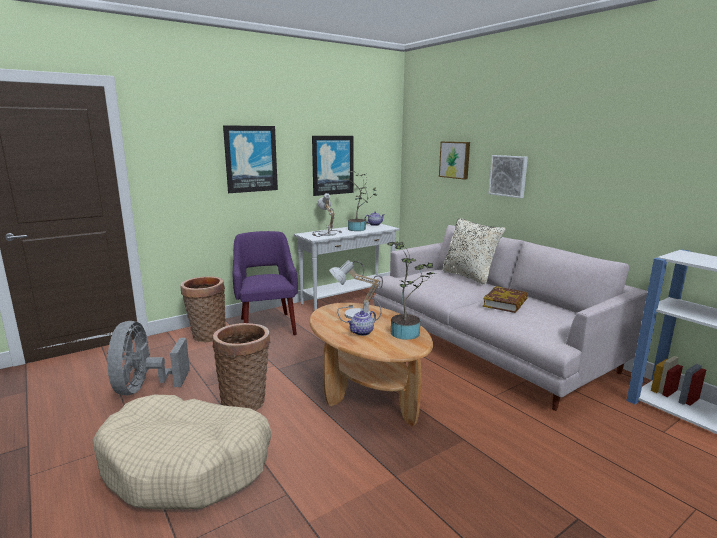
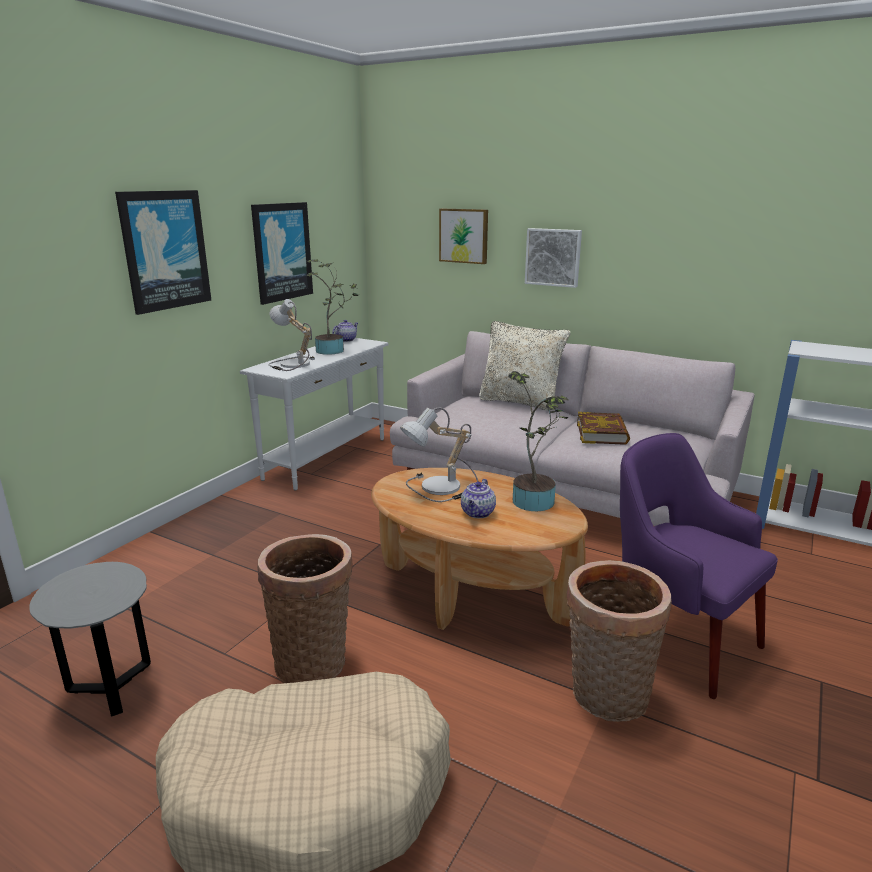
camera: 25 degrees left, 5 degrees up
grey fan [107,321,190,395] -> grey side table [29,562,151,717]
basket [180,276,226,342] -> basket moved to [567,560,672,722]
purple armchair [233,231,298,335] -> purple armchair moved to [620,433,778,699]

